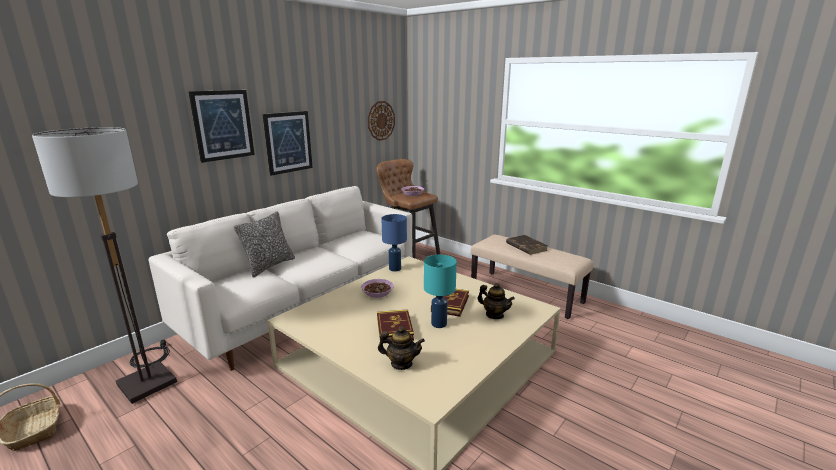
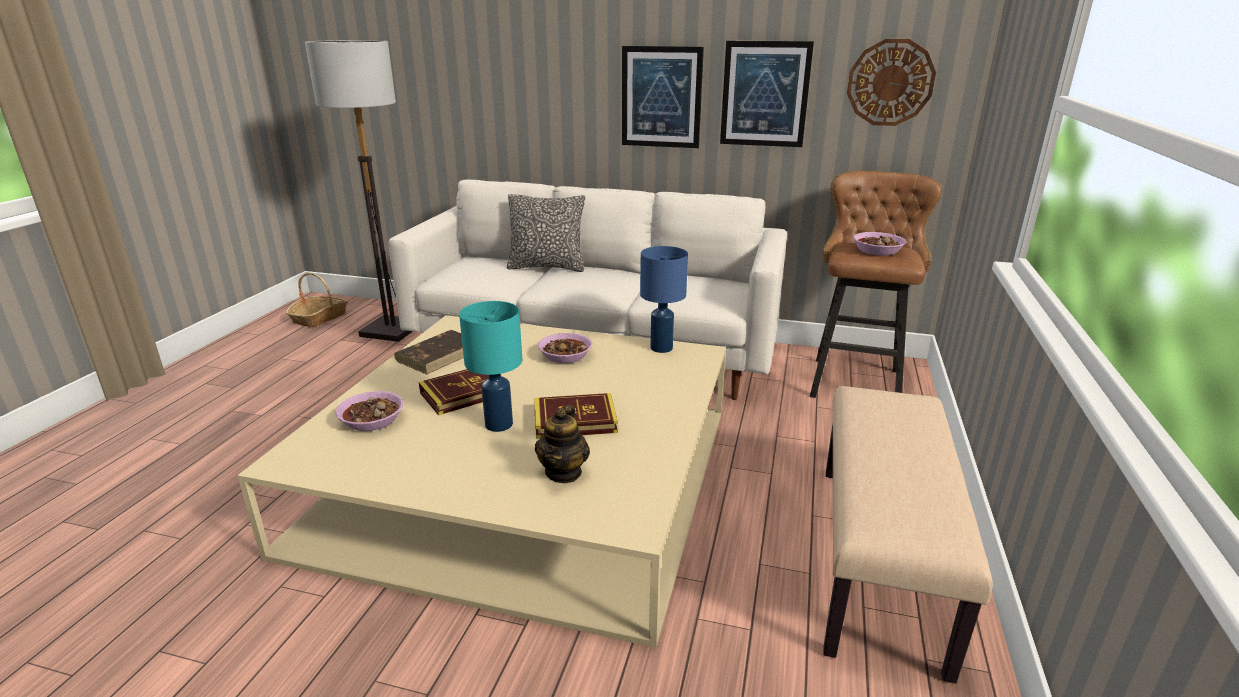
camera: 65 degrees right, 5 degrees up
picture [188,90,255,163] -> picture moved to [720,41,814,147]
teapot [378,326,425,370] -> bowl [335,391,404,431]
brown book [506,235,548,255] -> brown book moved to [394,330,464,375]

